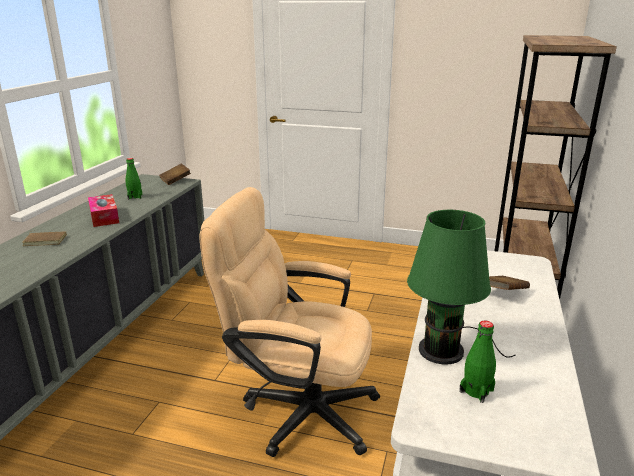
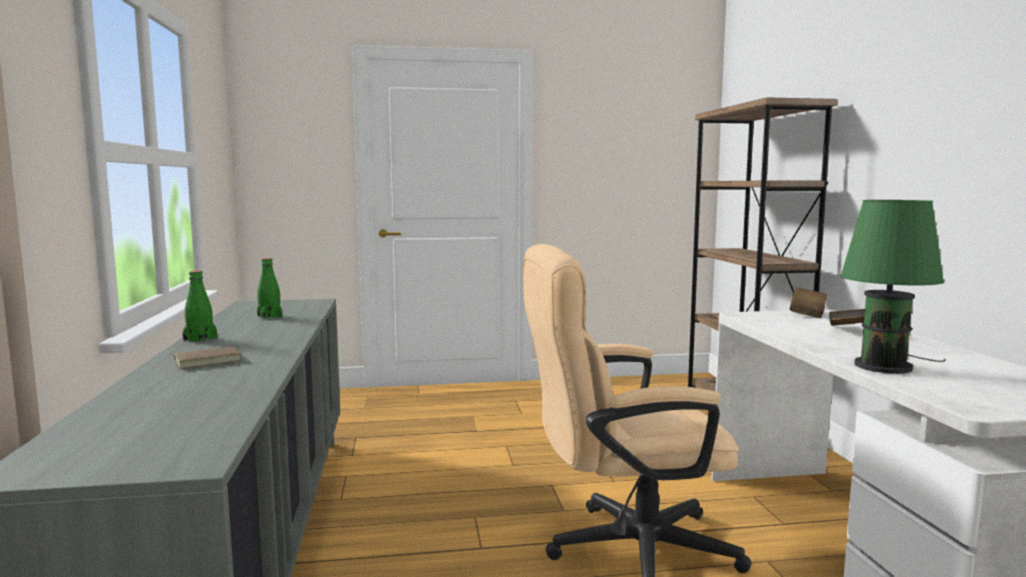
camera: 25 degrees left, 15 degrees down
tissue box [88,194,119,227] -> none
brown book [159,164,191,185] -> brown book moved to [790,288,827,318]
green bottle [459,320,496,403] -> green bottle moved to [183,271,217,343]

